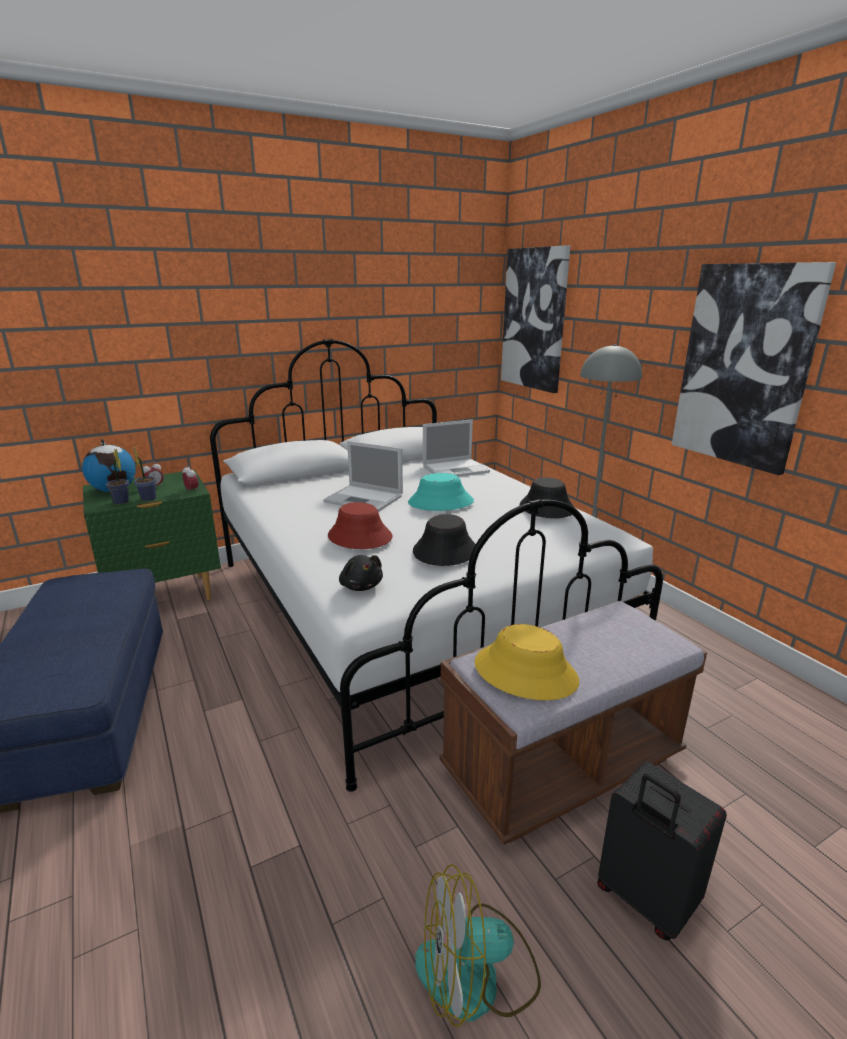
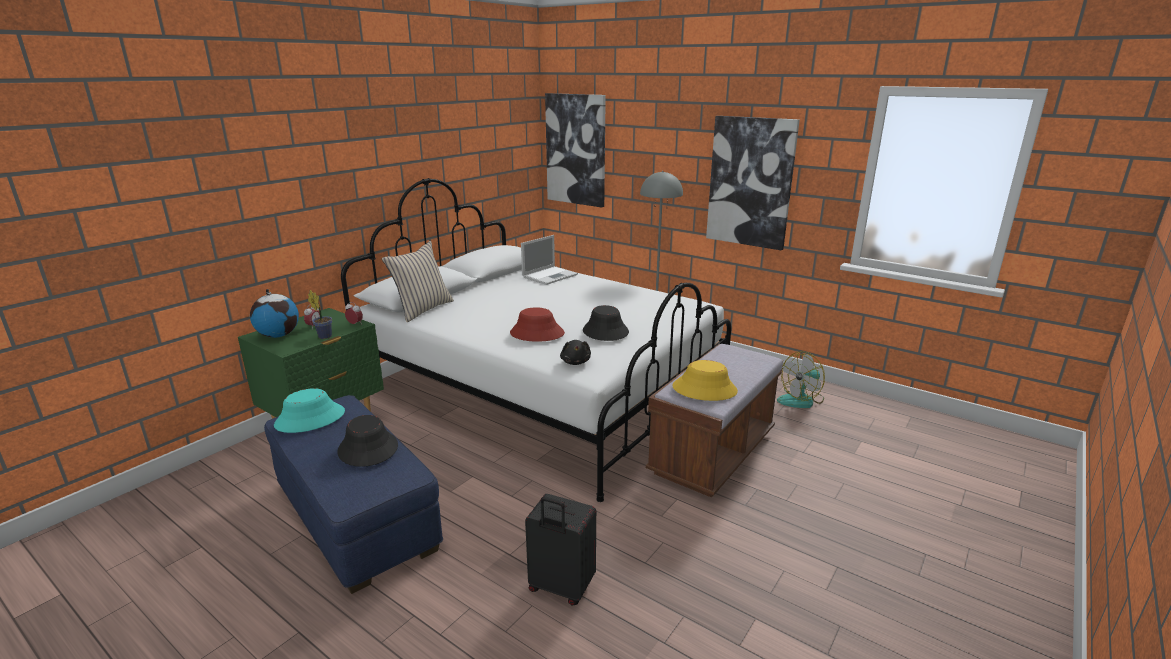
camera: 25 degrees left, 0 degrees up
potted plant [106,448,129,504] -> none
laptop [323,441,403,512] -> none
black plush toy [339,555,383,591] -> black plush toy turned 45 degrees clockwise [560,340,591,365]
turquoise hat [408,473,474,511] -> turquoise hat moved to [274,388,345,433]
fan [415,864,541,1027] -> fan moved to [777,351,825,408]
black hat [520,477,575,518] -> black hat moved to [337,415,398,467]
black suitcase [597,761,727,941] -> black suitcase moved to [525,494,596,605]
none -> beige pillow [382,241,454,322]

